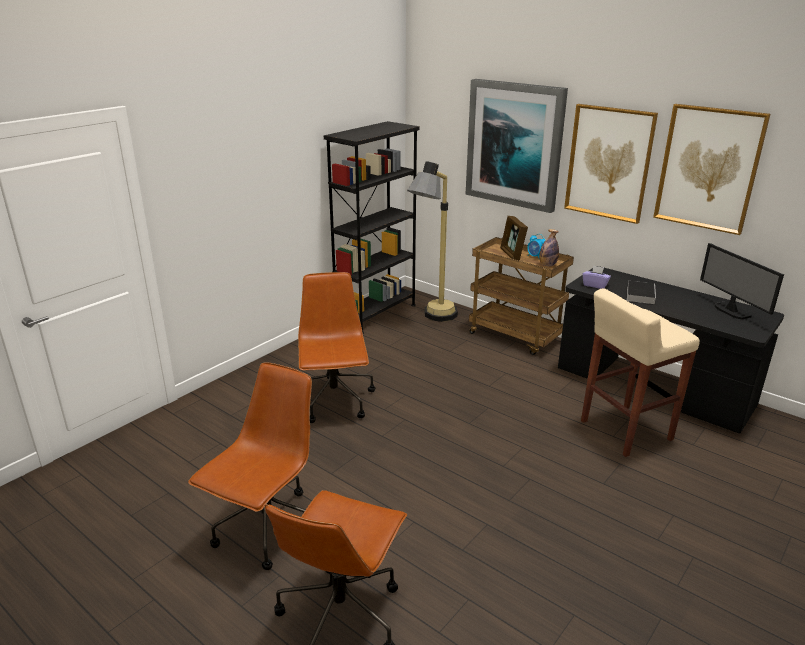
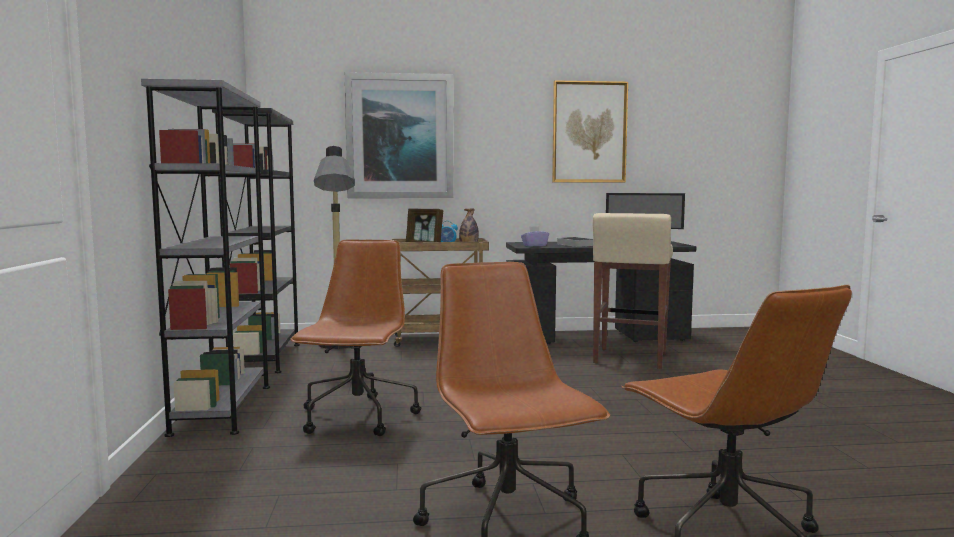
camera: 45 degrees left, 20 degrees down
brown office chair [298,272,376,423] -> brown office chair turned 60 degrees clockwise [290,239,421,436]
picture [564,104,658,224] -> none
none -> grey bookcase [141,79,270,437]

